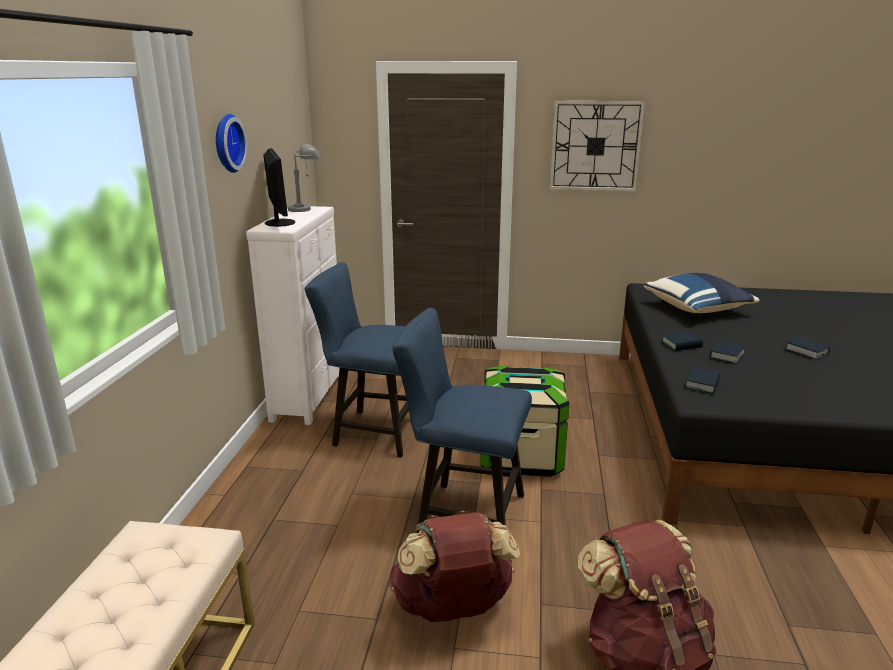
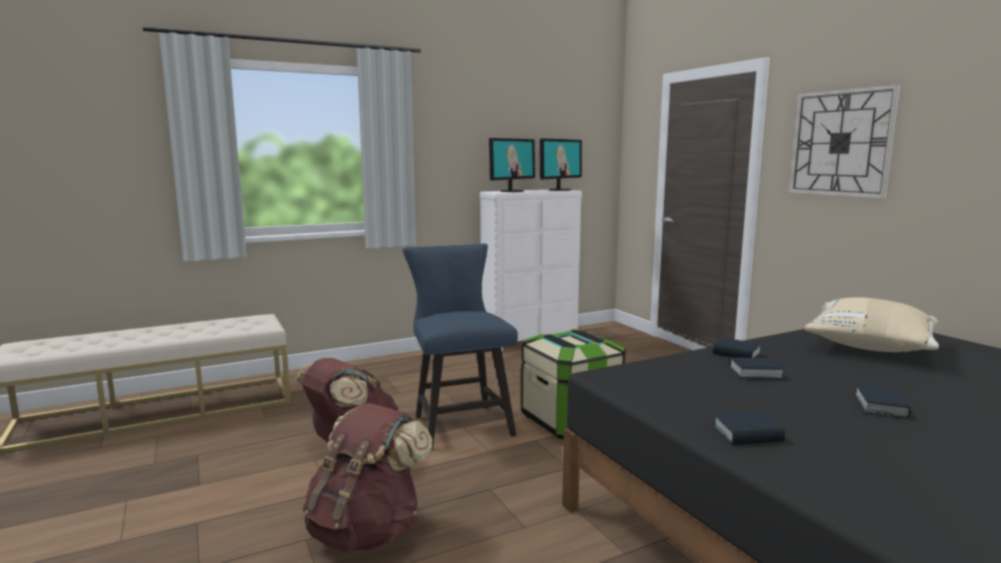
camera: 55 degrees right, 10 degrees down
wall clock [216,114,248,173] -> none
grey table lamp [288,144,321,212] -> monitor [539,139,582,191]
blue chair [304,262,409,458] -> none
blue pillow [644,273,760,313] -> beige pillow [805,297,939,352]
book [685,367,721,394] -> book moved to [712,411,786,445]

